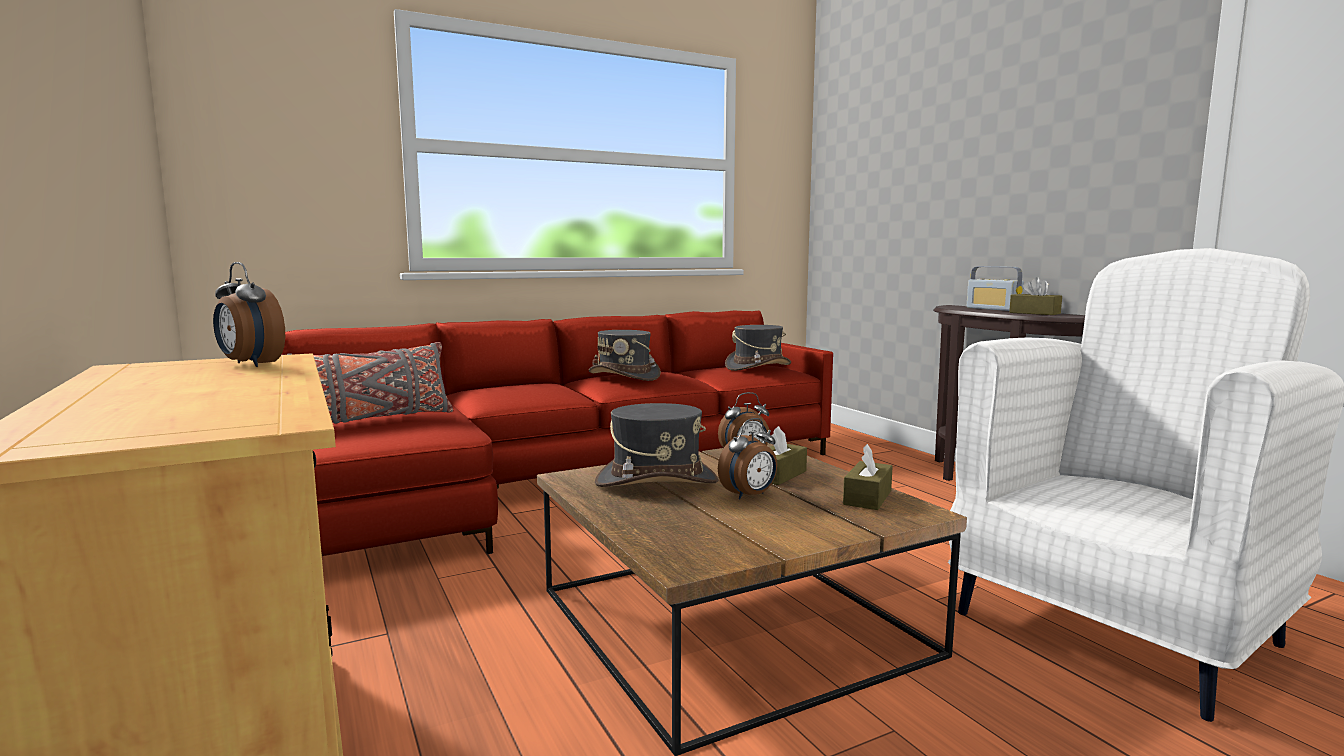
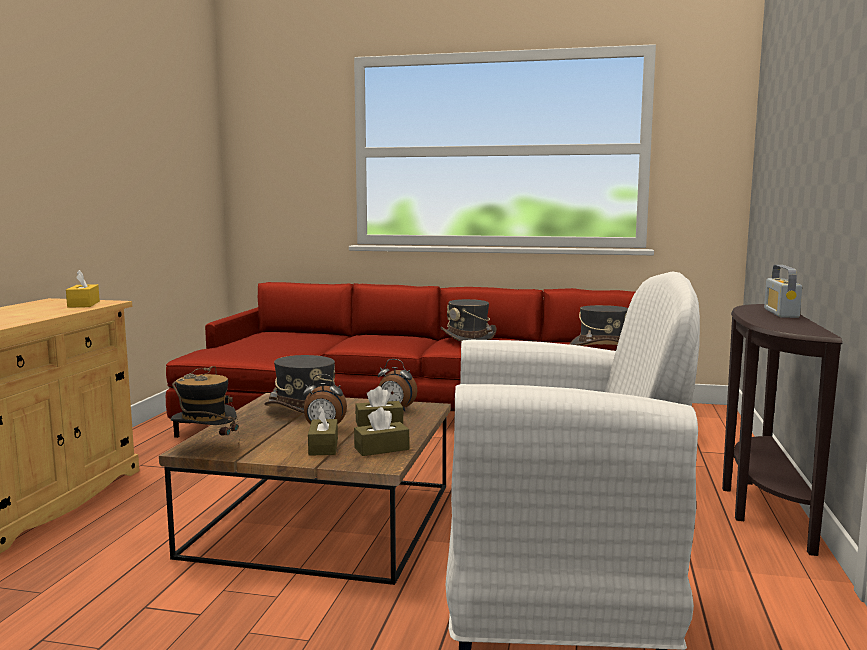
camera: 40 degrees right, 0 degrees up
alarm clock [213,262,285,367] -> yellow tissue box [66,270,100,308]
grey pillow [281,342,453,423] -> none
brown tissue box [1009,277,1062,315] -> brown tissue box moved to [308,406,338,456]
none -> hat [170,366,240,446]

